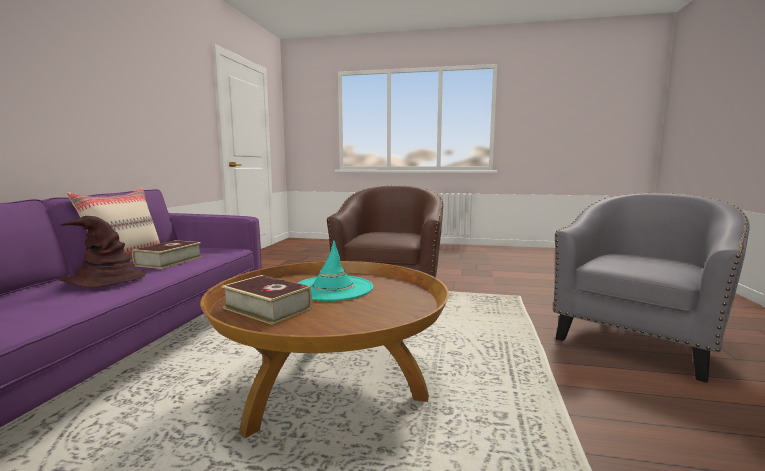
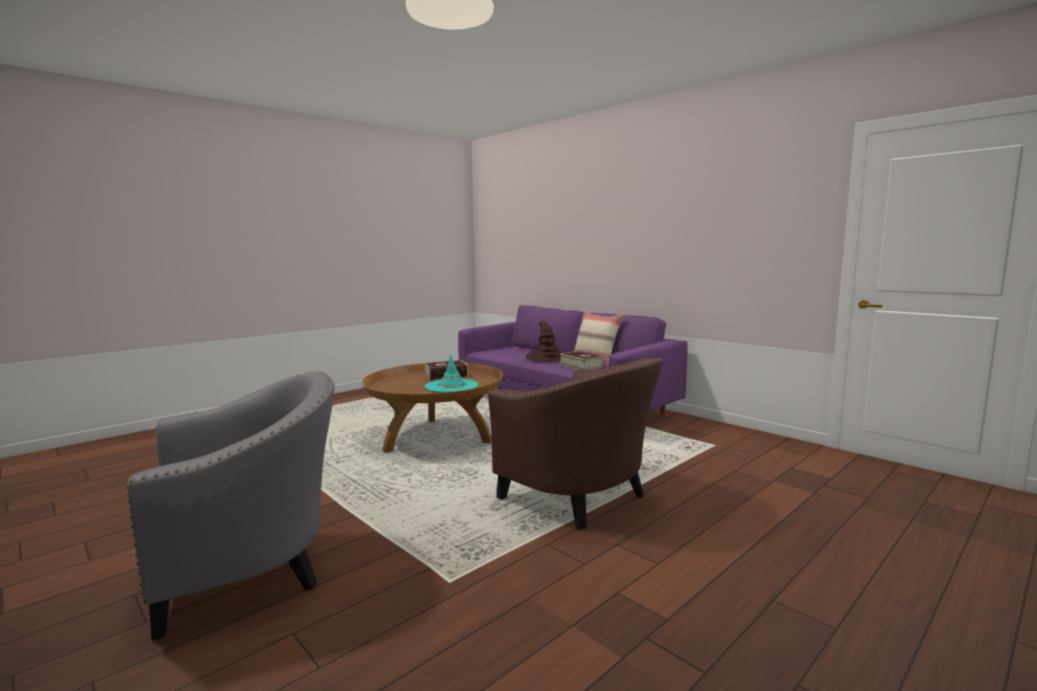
camera: 125 degrees right, 0 degrees up
grey armchair [553,193,750,383] -> grey armchair turned 105 degrees counterclockwise [126,372,334,640]

